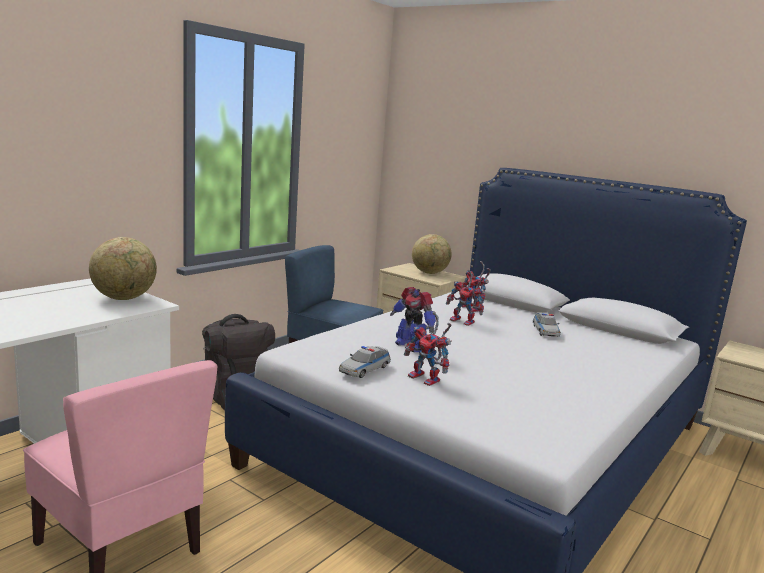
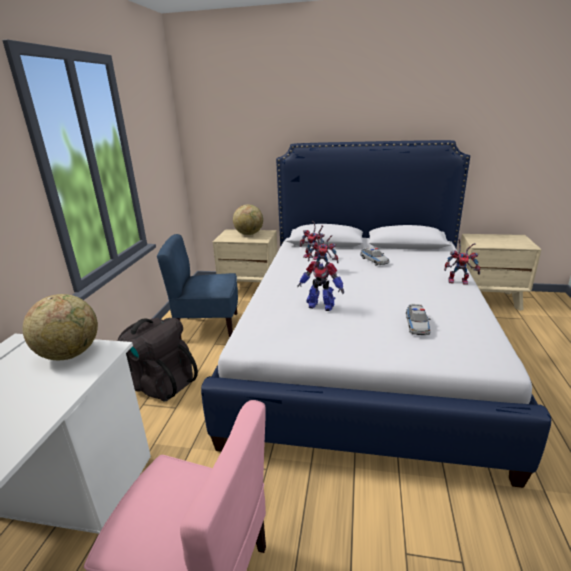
camera: 25 degrees left, 10 degrees up
toy car [339,346,391,378] -> toy car moved to [406,304,431,335]
toy robot [404,312,452,386] -> toy robot moved to [444,239,480,285]

